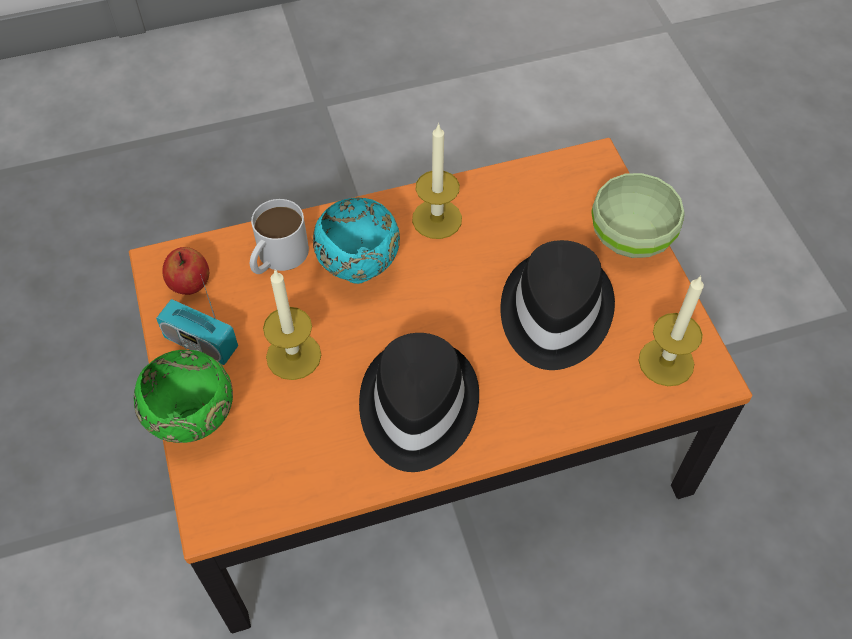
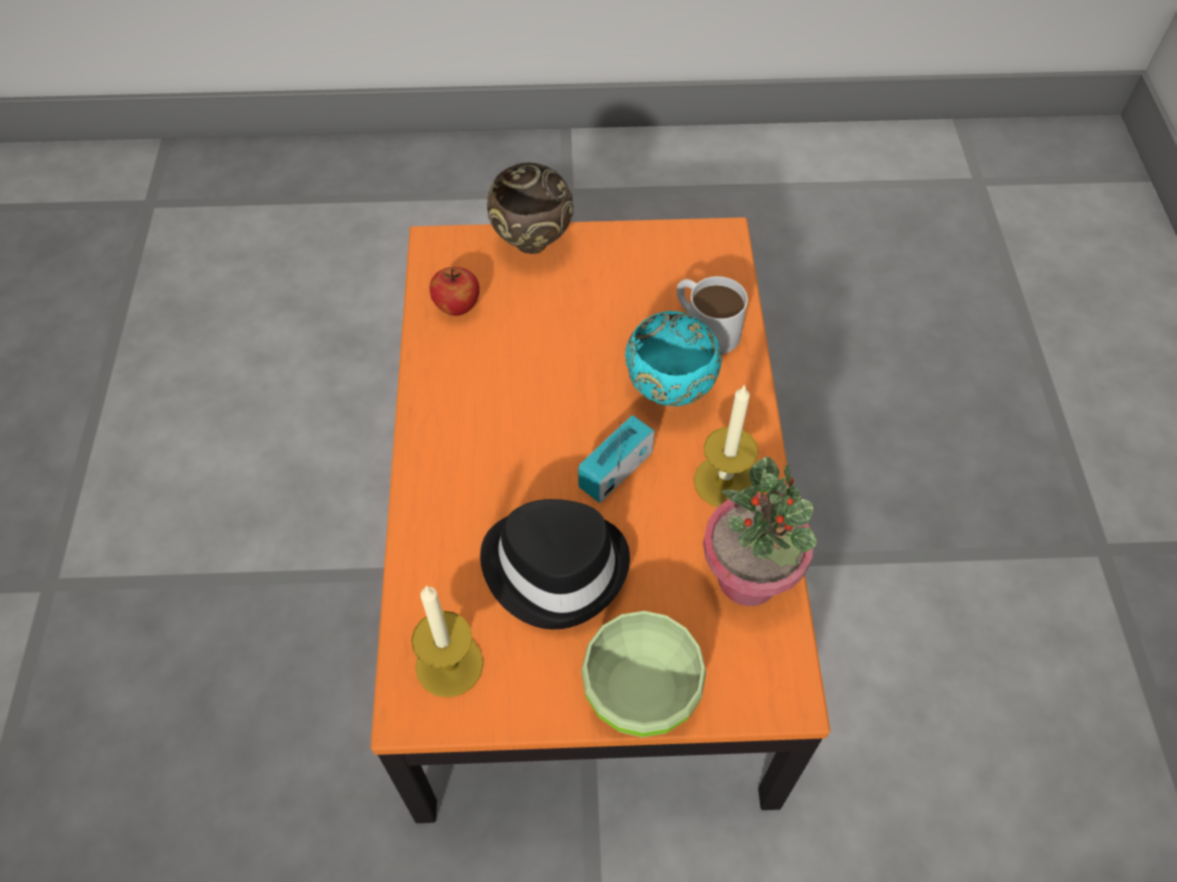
camera: 105 degrees right, 0 degrees up
green bowl [134,350,233,443] -> brown bowl [487,162,574,254]
radio [156,274,238,365] -> radio moved to [578,415,655,503]
apple [162,247,209,295] -> apple moved to [430,267,480,316]
candle [263,270,321,380] -> none
black hat [359,333,479,472] -> none
none -> potted plant [703,456,817,606]

